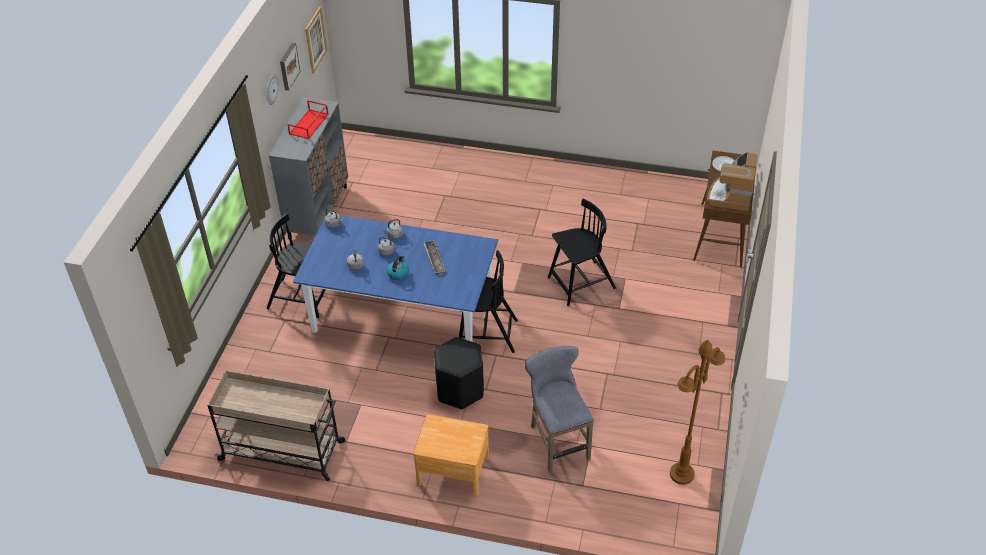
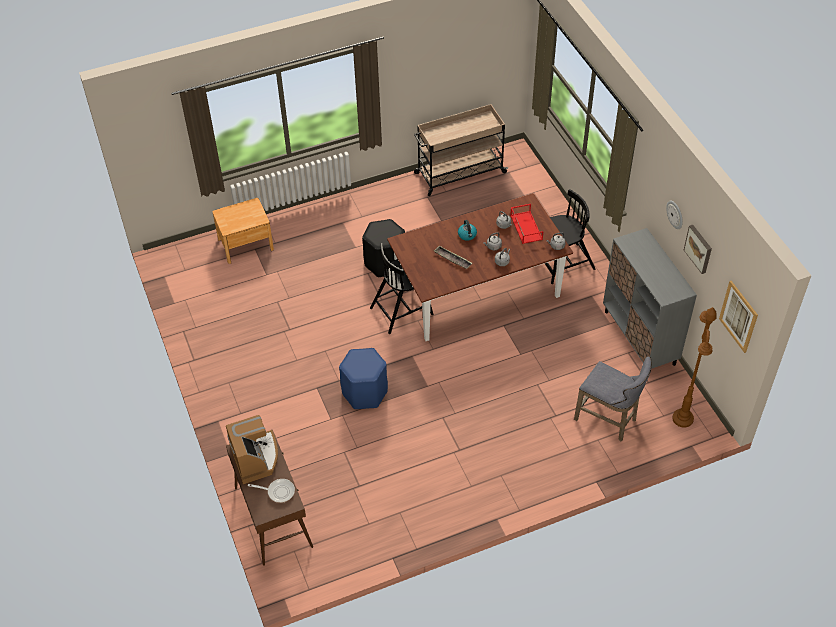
camera: 145 degrees right, 5 degrees up
red tray [287,100,329,139] -> red tray moved to [510,204,543,244]
blue dining table [293,216,498,342] -> brown dining table [387,193,573,341]
brown nightstand [414,414,489,497] -> brown nightstand moved to [212,198,274,264]
grey stool [525,346,594,473] -> grey stool moved to [574,356,652,442]
black chair [548,199,616,306] -> blue stool [339,348,388,409]
brown floor lamp [670,340,725,485] -> brown floor lamp moved to [672,307,717,428]

